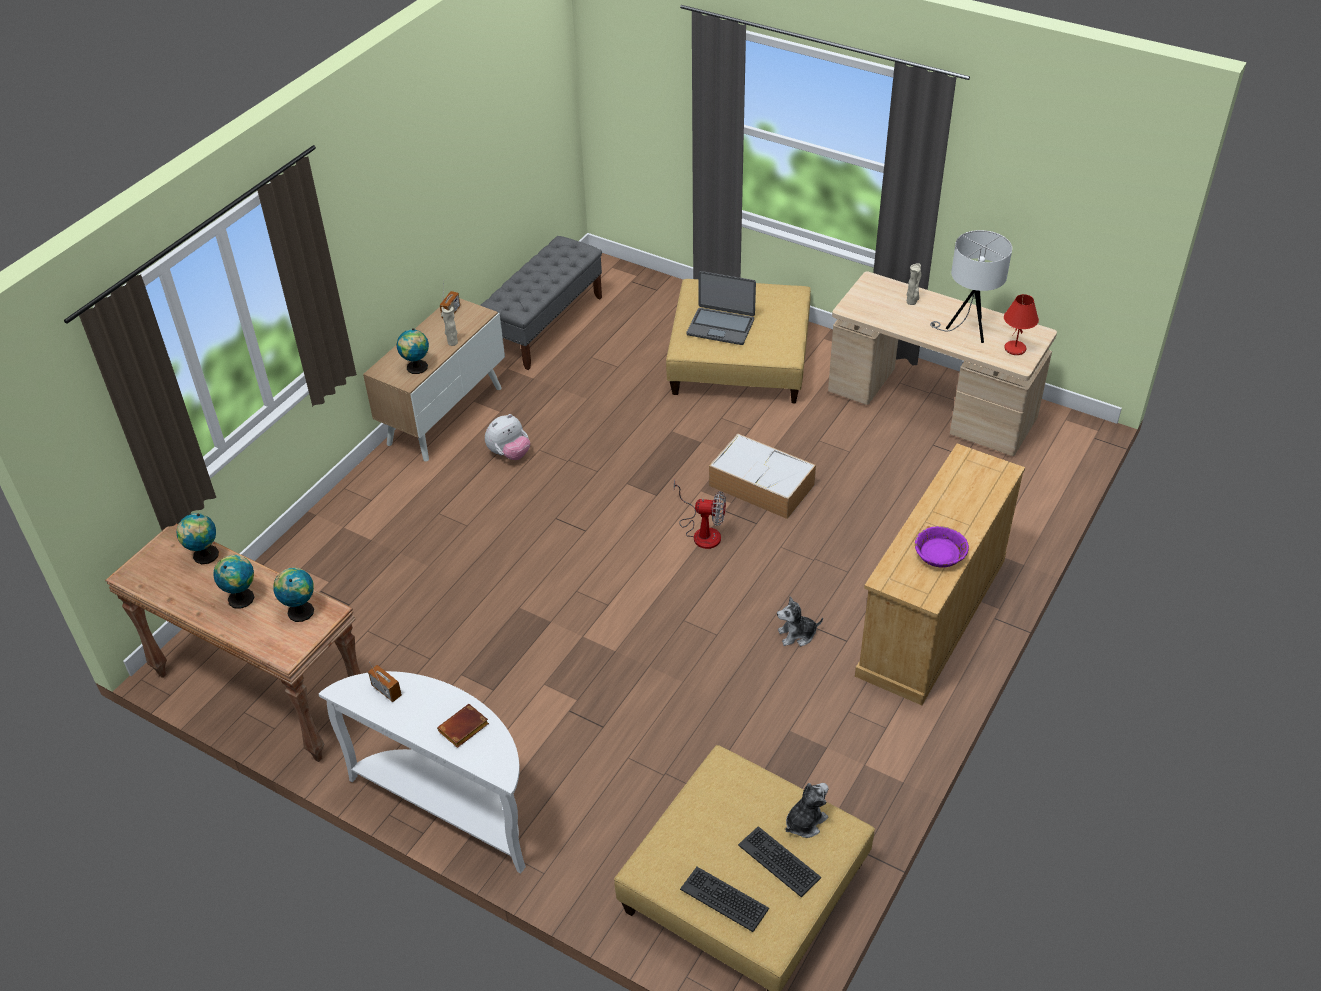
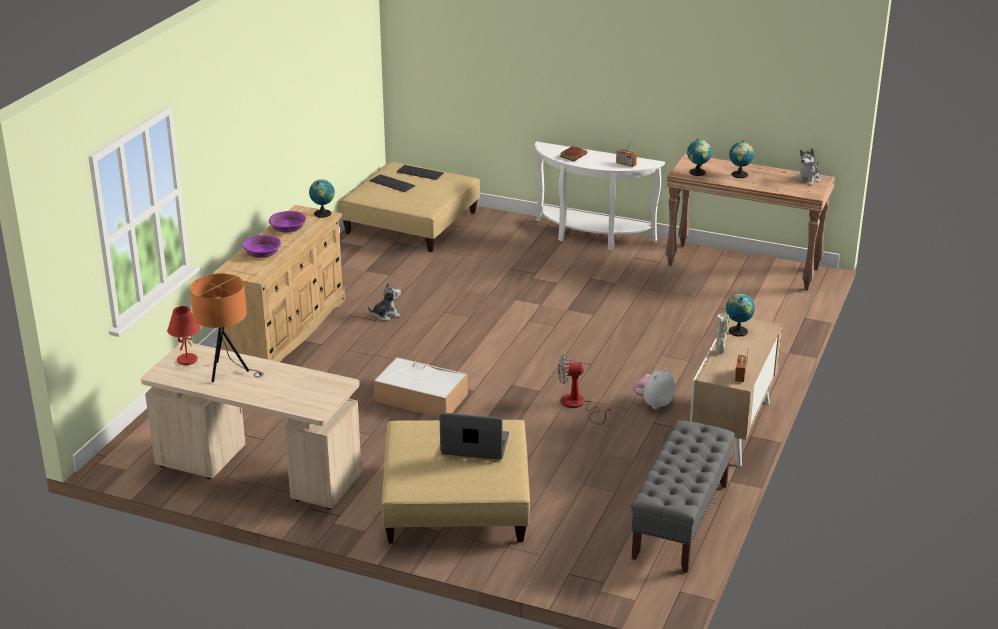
camera: 170 degrees right, 15 degrees down
globe [177,513,219,564] -> globe moved to [309,179,335,218]
fan [674,479,726,549] -> fan moved to [558,355,611,424]
plush toy [785,783,829,838] -> plush toy moved to [796,148,820,185]
beige vase [907,263,921,305] -> none
white table lamp [930,230,1012,343] -> orange table lamp [190,274,264,382]
none -> purple bowl [243,235,281,258]

